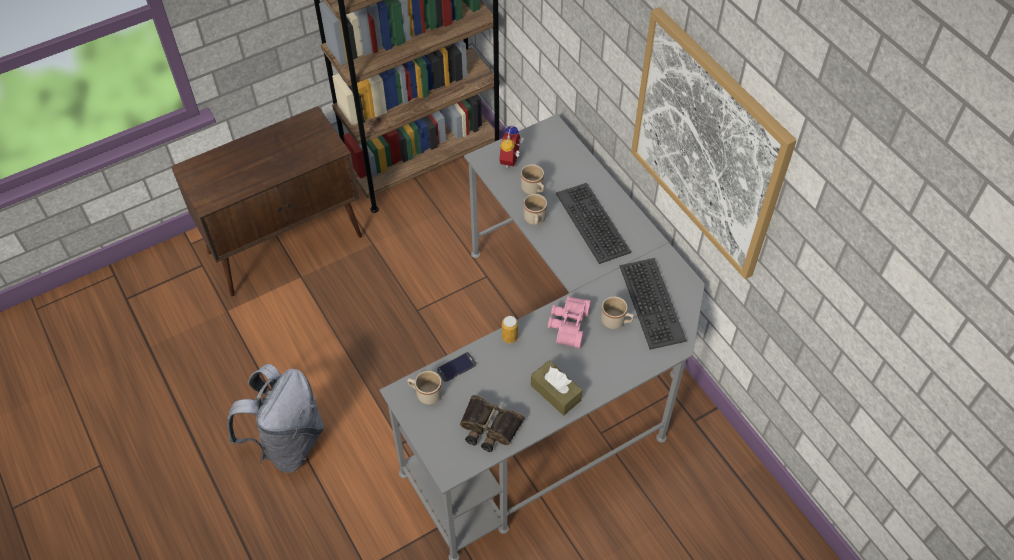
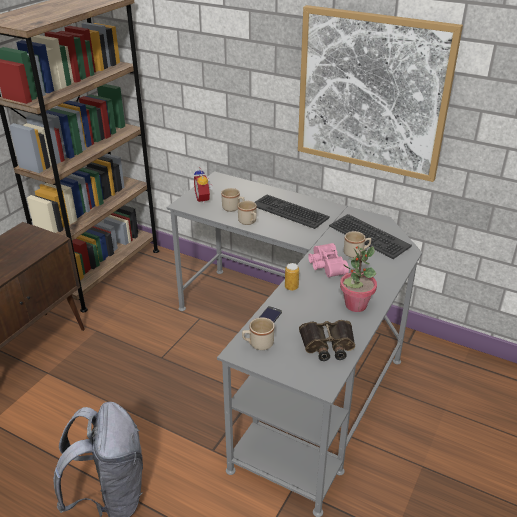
camera: 30 degrees left, 20 degrees down
brown tissue box [531,360,582,415] -> potted plant [340,246,377,312]

